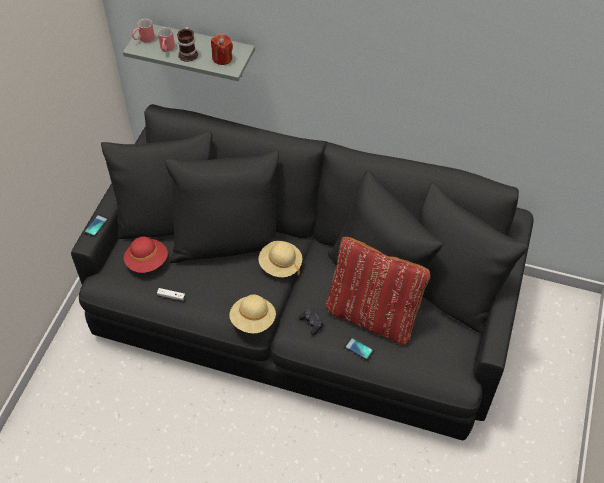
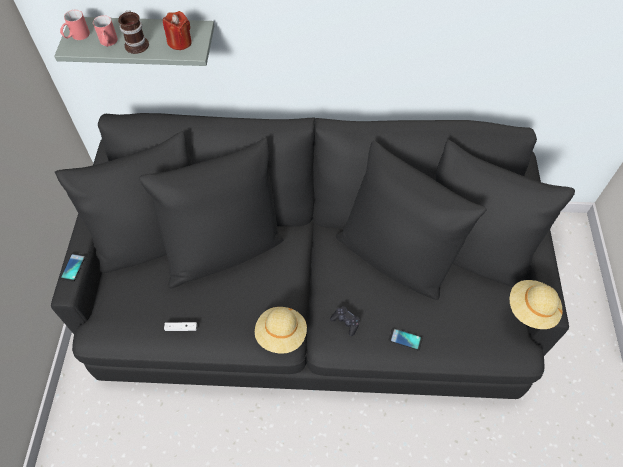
camera: 15 degrees left, 5 degrees up
red hat [124,237,168,273] -> none
beige hat [259,241,302,277] -> beige hat moved to [510,280,563,329]
red pillow [326,237,430,345] -> none

